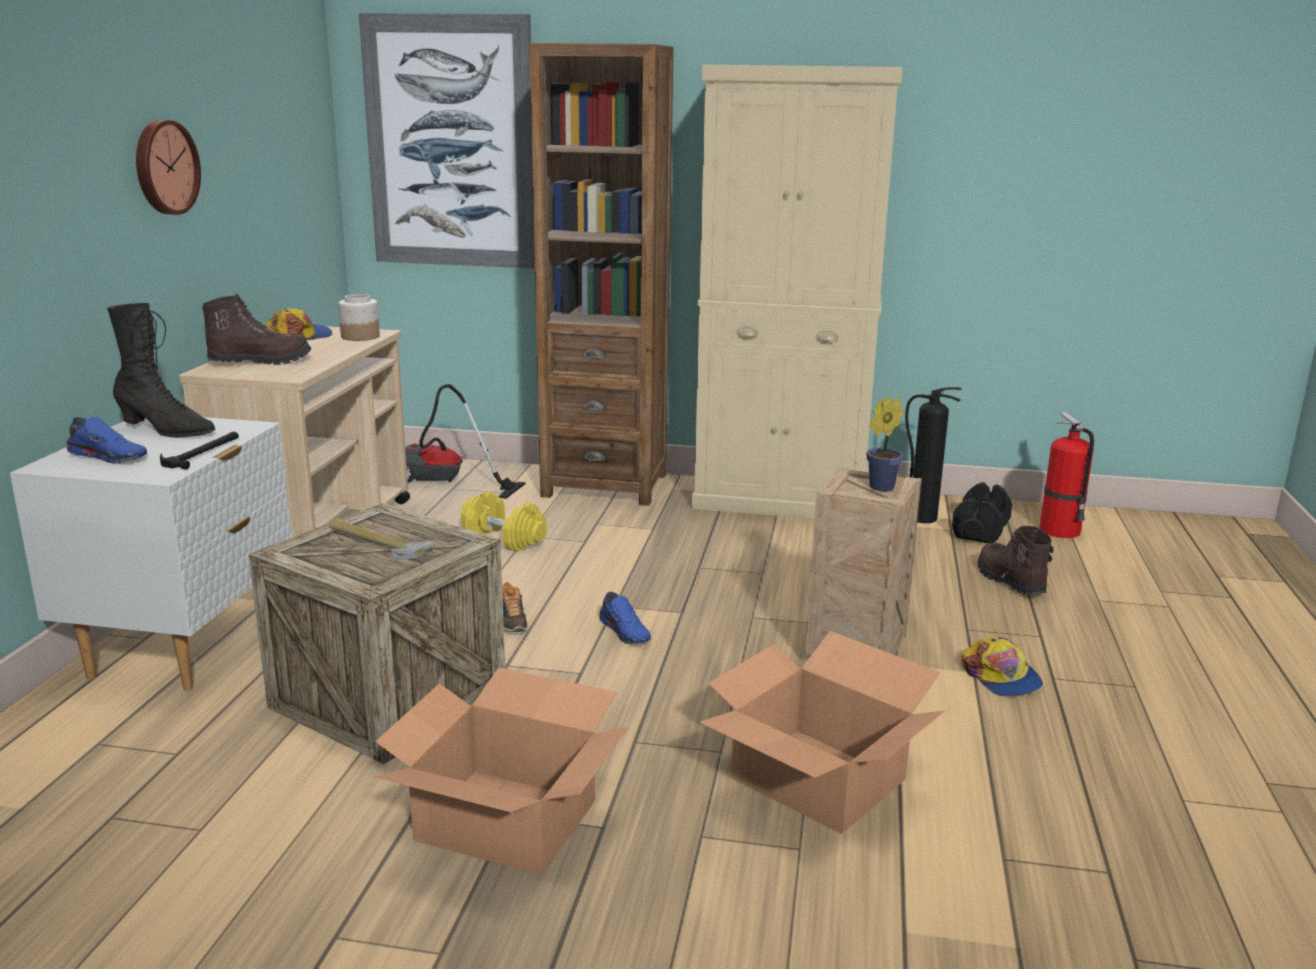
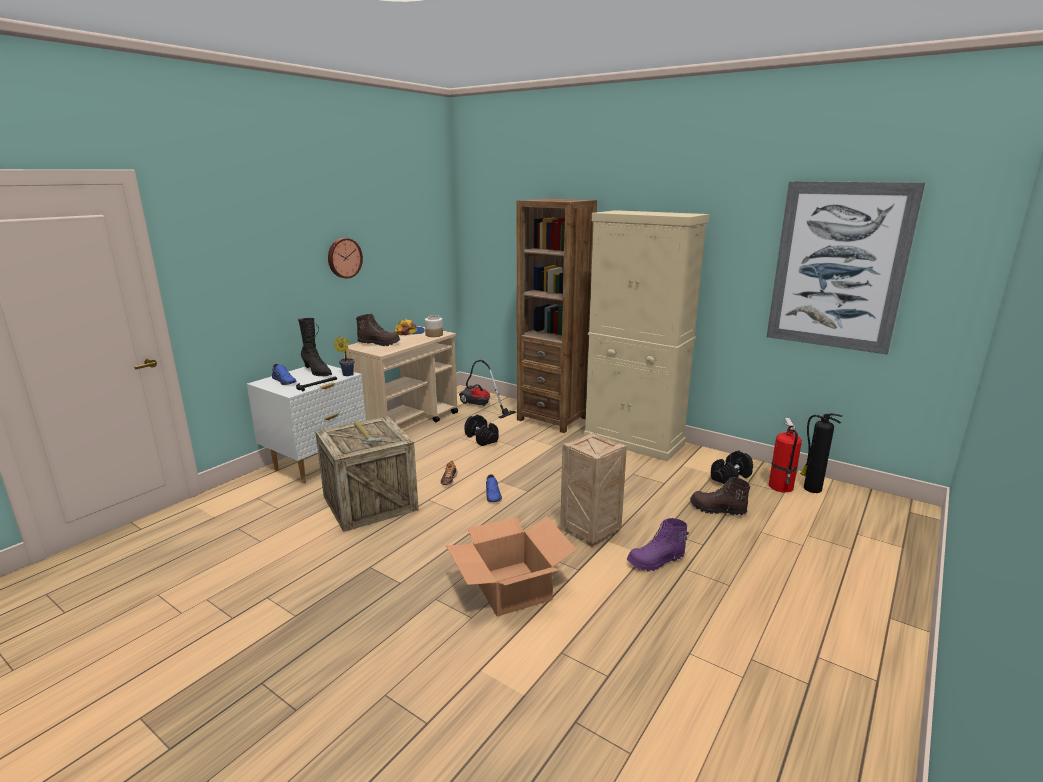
camera: 25 degrees right, 0 degrees up
picture [359,13,535,268] -> picture moved to [767,181,925,355]
cardboard box [373,668,629,875] -> none
yellow dumbbell [461,492,547,552] -> black dumbbell [464,415,499,446]
potted plant [866,397,903,491] -> potted plant moved to [334,337,355,376]
fire extinguisher [905,387,962,523] -> fire extinguisher moved to [800,413,842,493]
cap [961,636,1043,697] -> purple boot [627,518,689,572]
brown boot [978,526,1054,595] -> brown boot turned 75 degrees counterclockwise [690,477,750,515]

